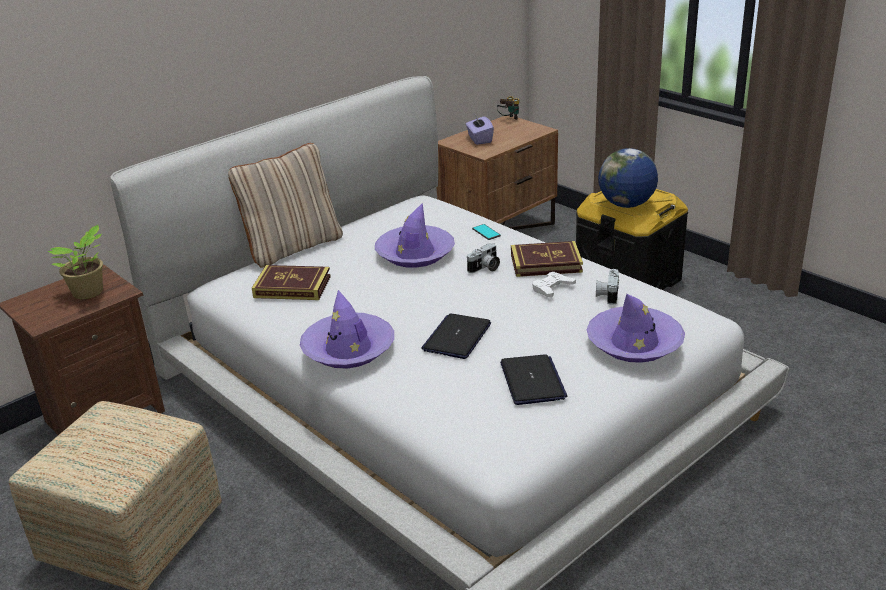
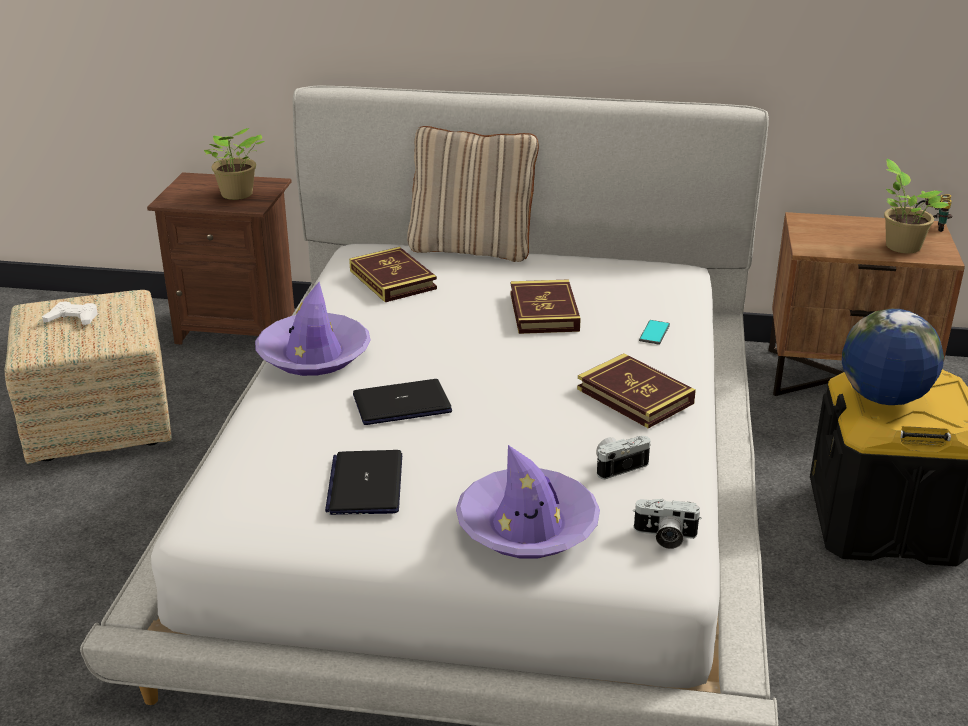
camera: 50 degrees right, 0 degrees up
purple hat [375,203,455,268] -> book [510,279,581,334]
purple tissue box [466,113,494,145] -> none
camera [467,243,500,273] -> camera moved to [633,499,702,549]
laptop [500,354,567,405] -> laptop turned 135 degrees clockwise [325,450,402,515]
white game controller [532,272,576,297] -> white game controller moved to [42,301,98,325]
none -> potted plant [884,159,949,254]

